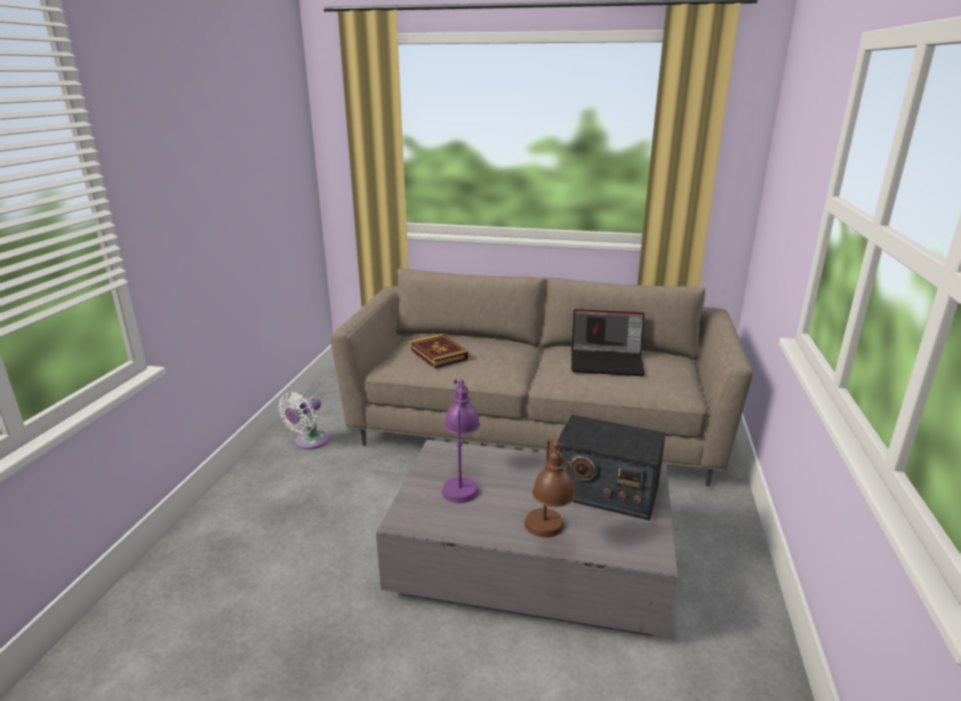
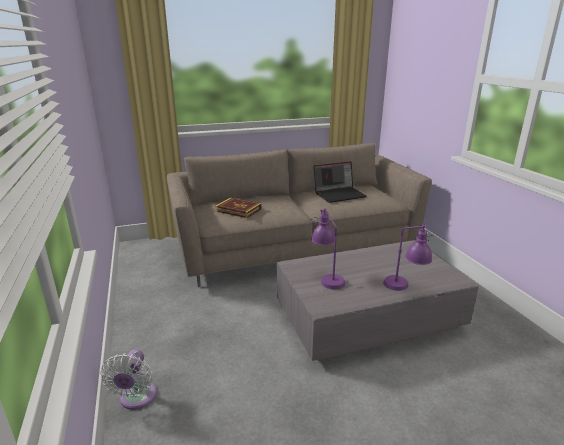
camera: 30 degrees left, 0 degrees up
white fan [279,392,329,450] -> white fan moved to [100,349,157,410]
brown table lamp [524,438,575,538] -> purple table lamp [383,225,434,291]
radio [557,414,666,521] -> none

